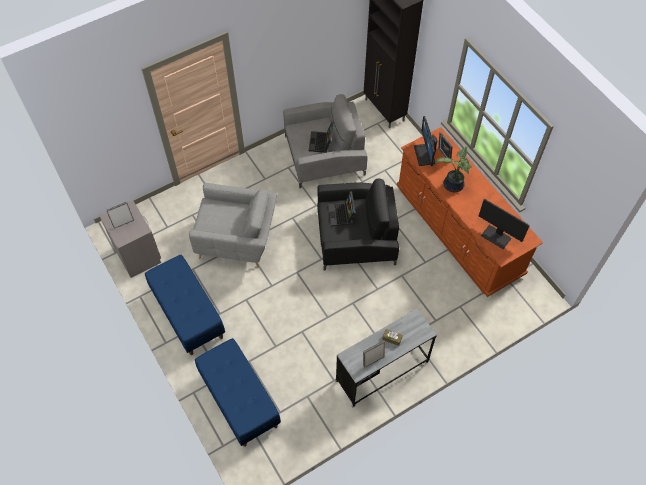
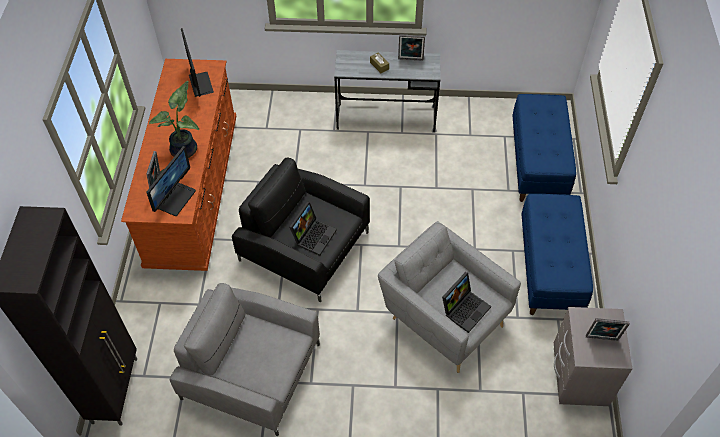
camera: 145 degrees left, 5 degrees down
laptop [308,122,334,153] -> laptop moved to [442,272,491,333]

